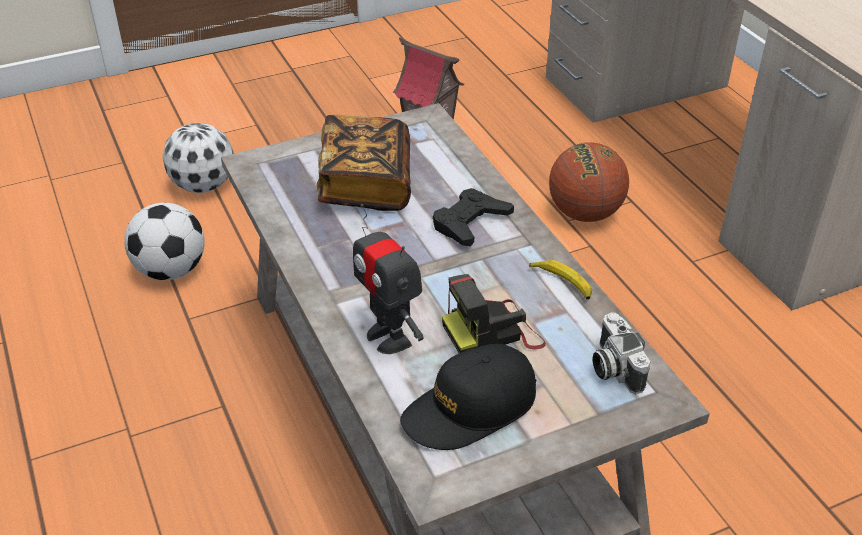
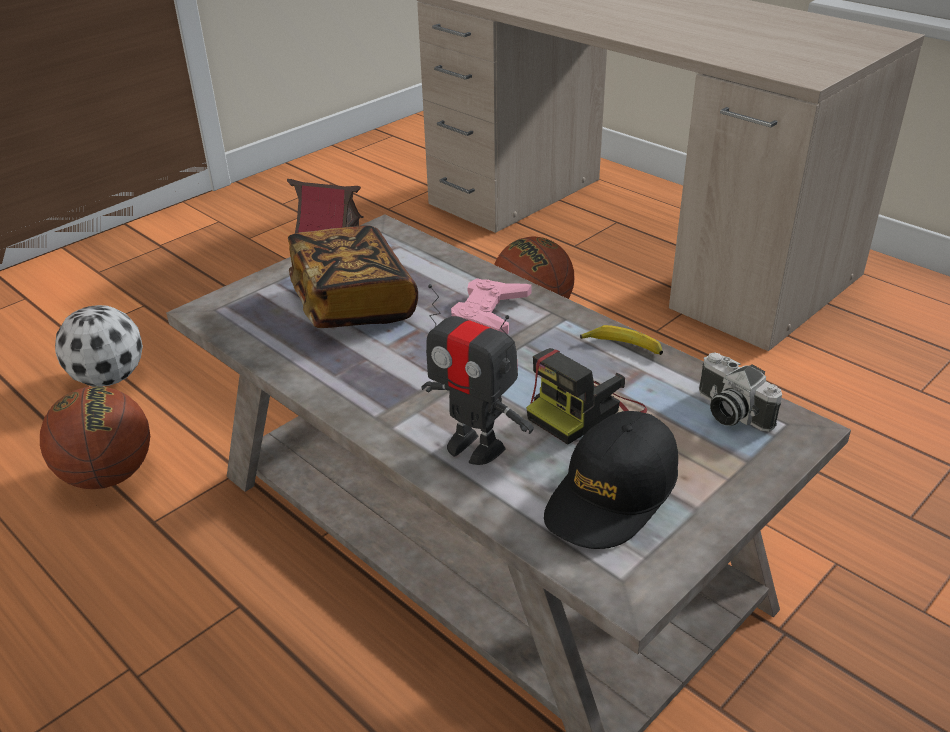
camera: 20 degrees left, 5 degrees down
football [124,203,205,280] -> basketball [40,386,150,489]
black game controller [433,188,514,246] -> pink game controller [451,278,532,334]

